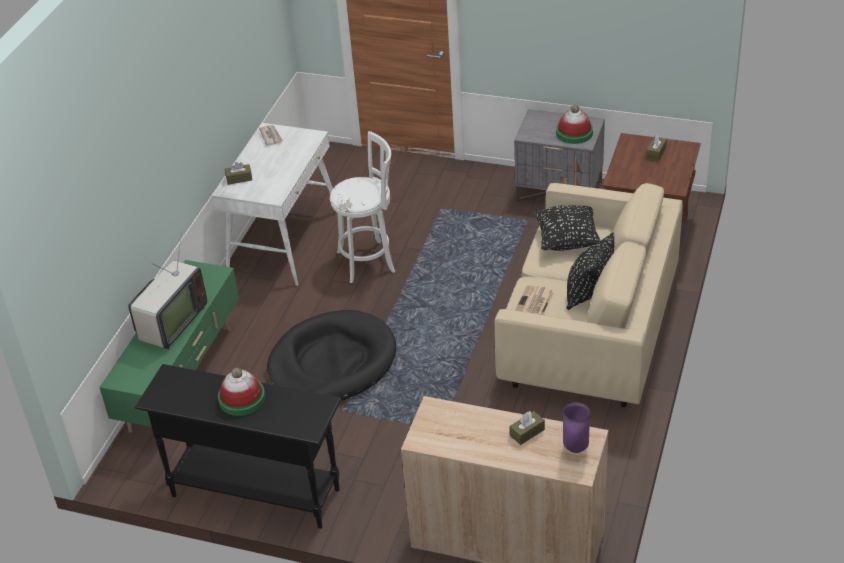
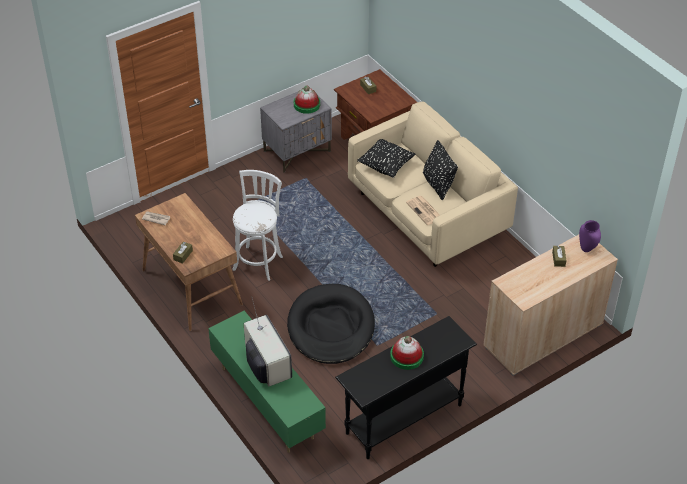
camera: 55 degrees left, 5 degrees up
white desk [212,123,333,286] -> brown desk [135,193,243,331]

